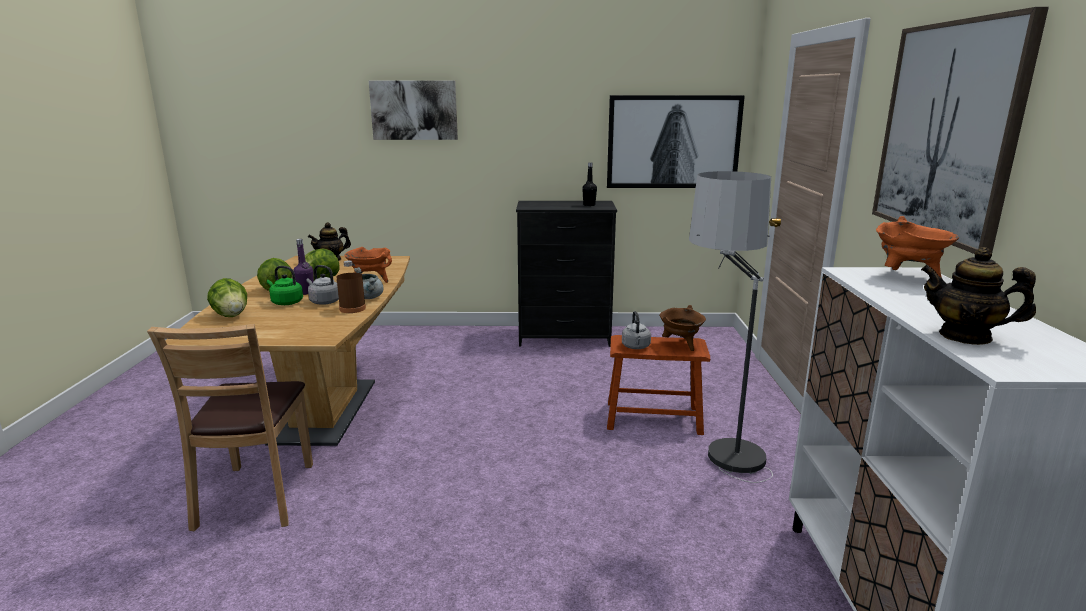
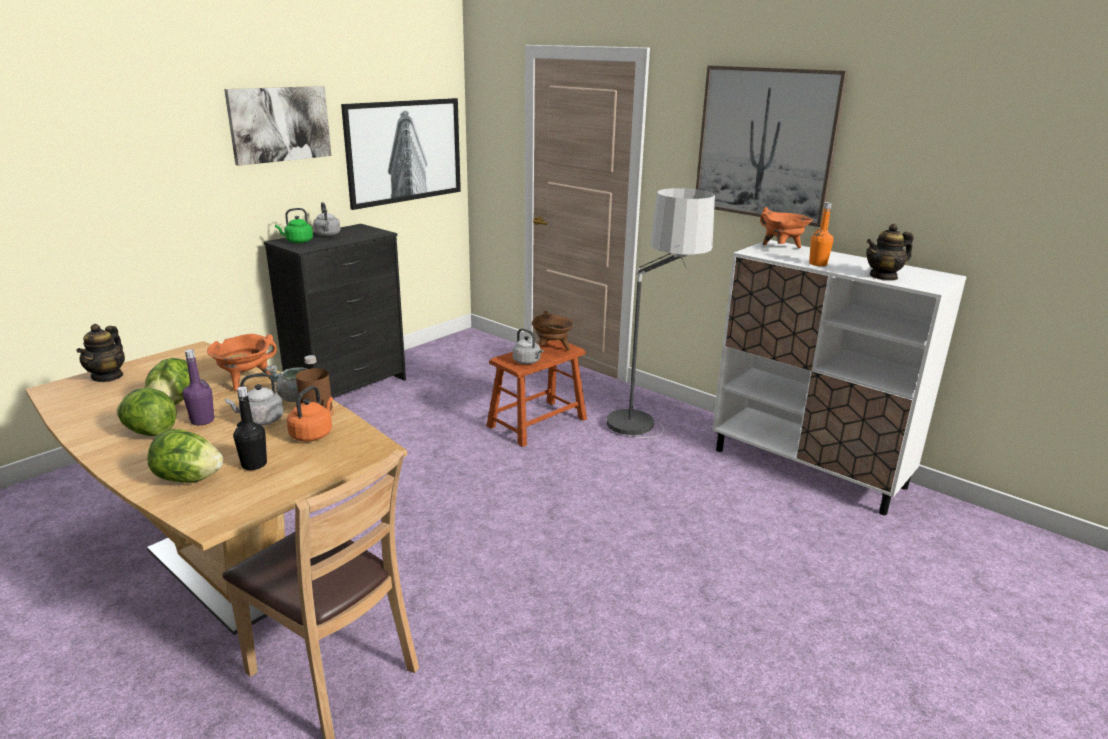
camera: 50 degrees left, 5 degrees up
green kettle [267,266,303,305] -> green kettle moved to [275,208,313,243]
picture [369,81,458,140] -> picture moved to [224,86,331,166]
black bottle [582,163,597,206] -> black bottle moved to [233,386,267,470]
none -> orange kettle [287,386,333,441]
none -> grey kettle [313,202,340,236]
none -> orange bottle [809,202,833,266]

